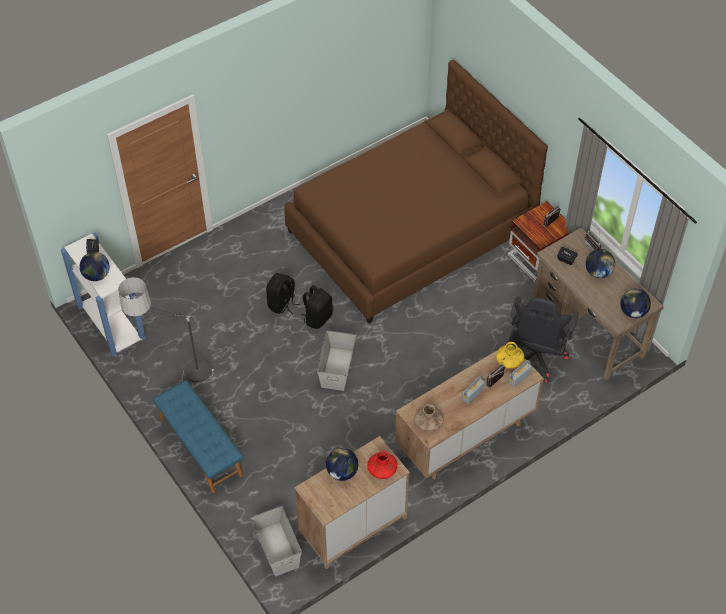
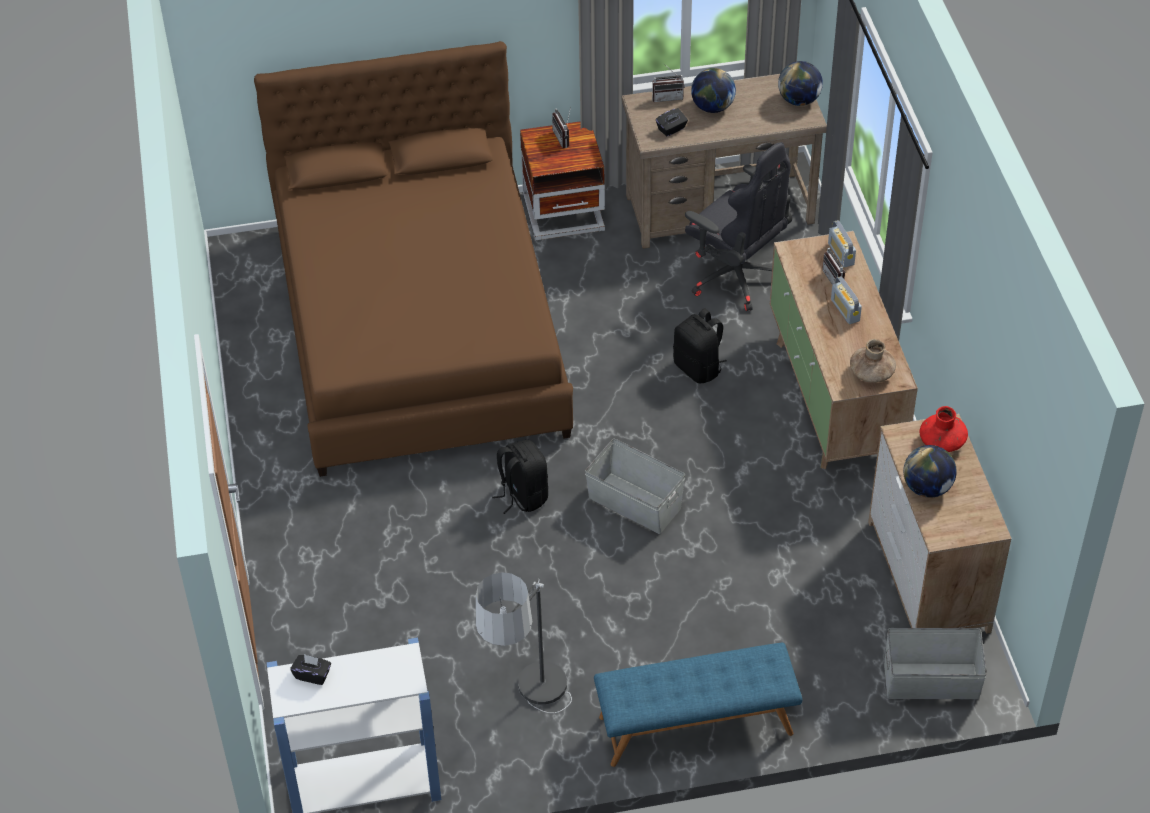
camera: 65 degrees left, 5 degrees down
globe [79,252,109,281] -> none
black backpack [266,273,300,314] -> black backpack moved to [673,308,727,383]
yellow vase [496,342,524,369] -> none

